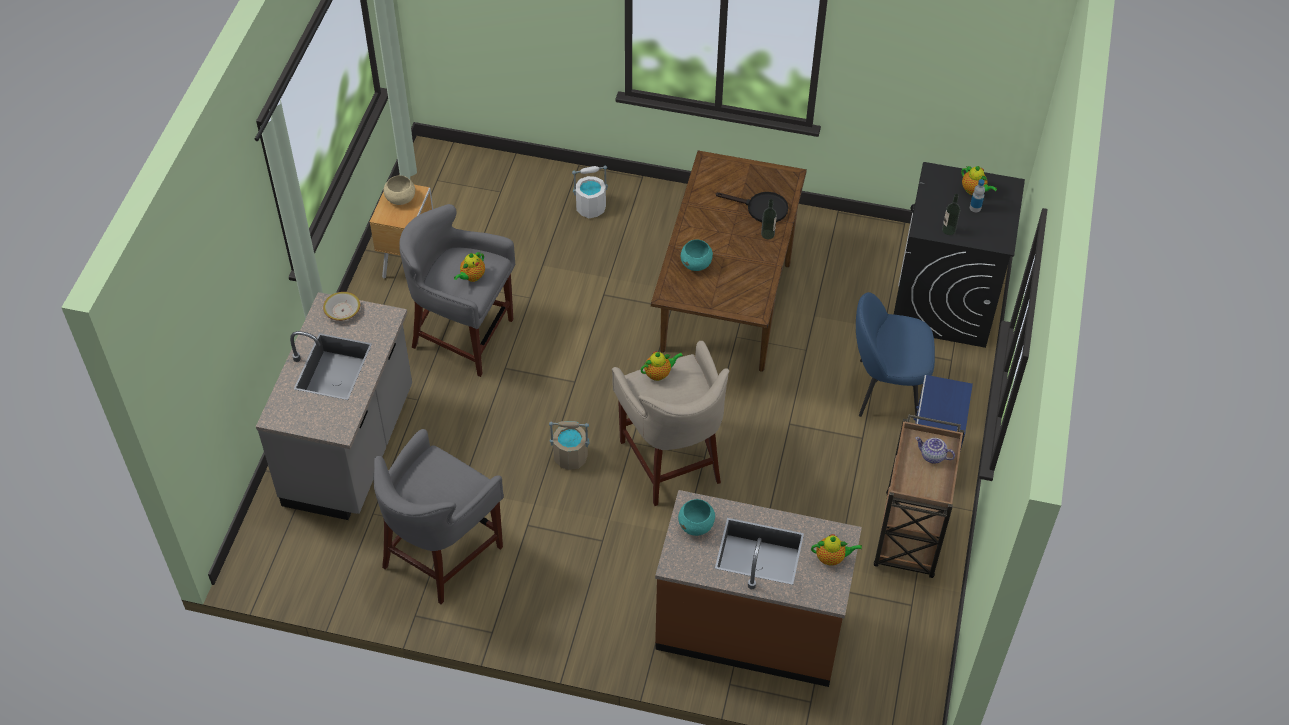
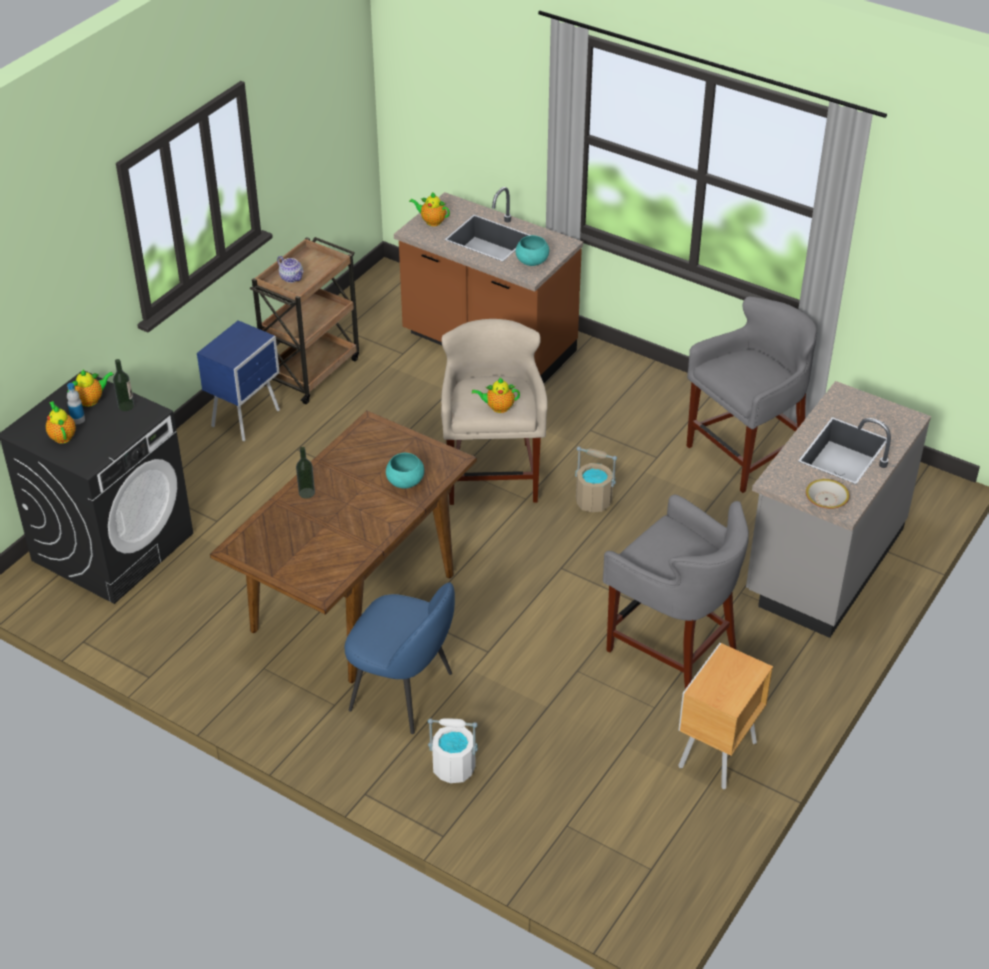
camera: 160 degrees left, 10 degrees down
beige bowl [383,175,415,205] -> none
teapot [454,252,485,282] -> teapot moved to [67,369,114,407]
black frying pan [715,192,788,222] -> none
blue chair [856,292,935,417] -> blue chair moved to [345,582,455,734]

